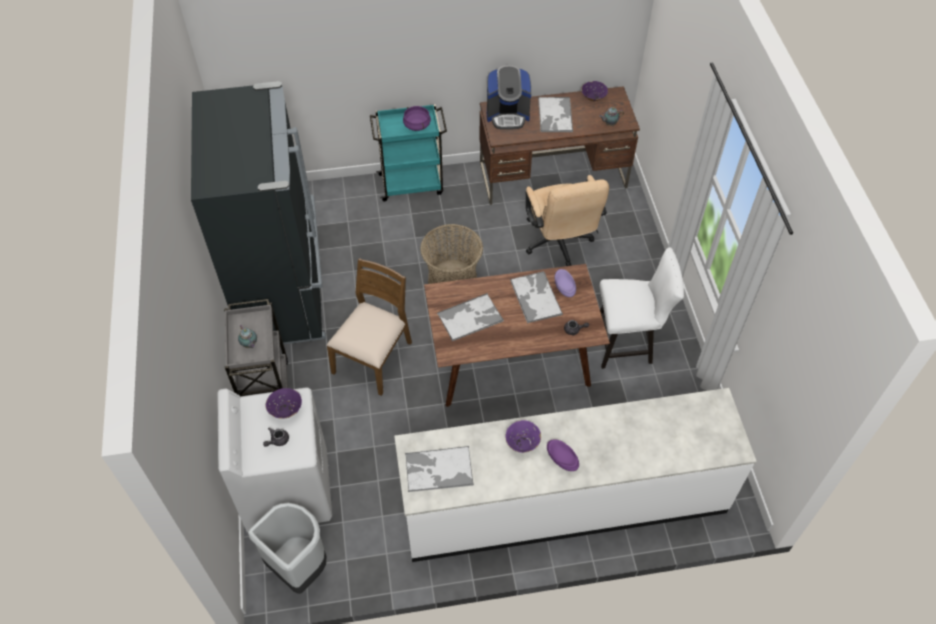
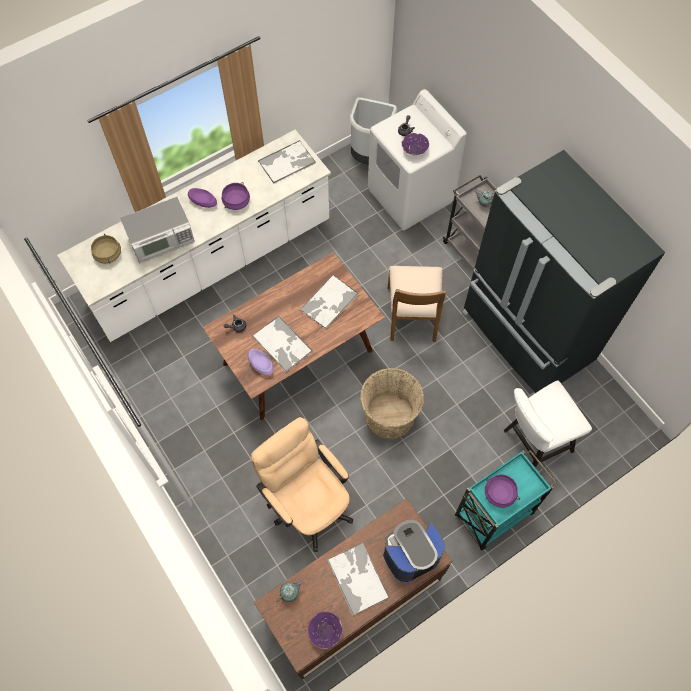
camera: 155 degrees right, 10 degrees up
purple bowl [505,420,541,453] -> purple cooking pot [221,182,250,210]
white chair [599,247,684,369] -> white chair moved to [504,380,592,468]
none -> beige cooking pot [91,233,121,264]
none -> microwave [120,197,195,264]

